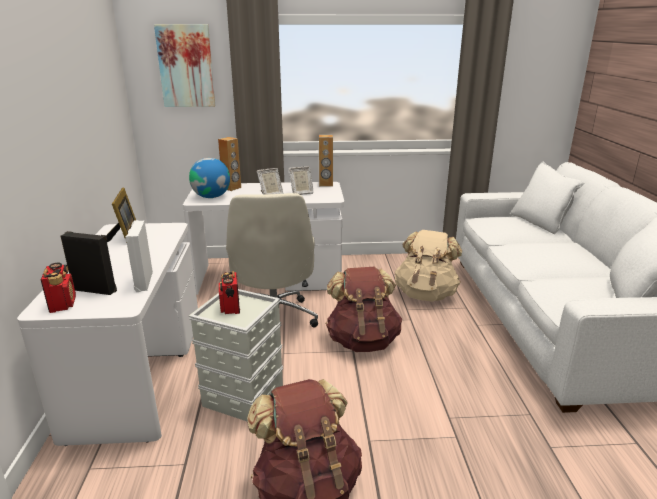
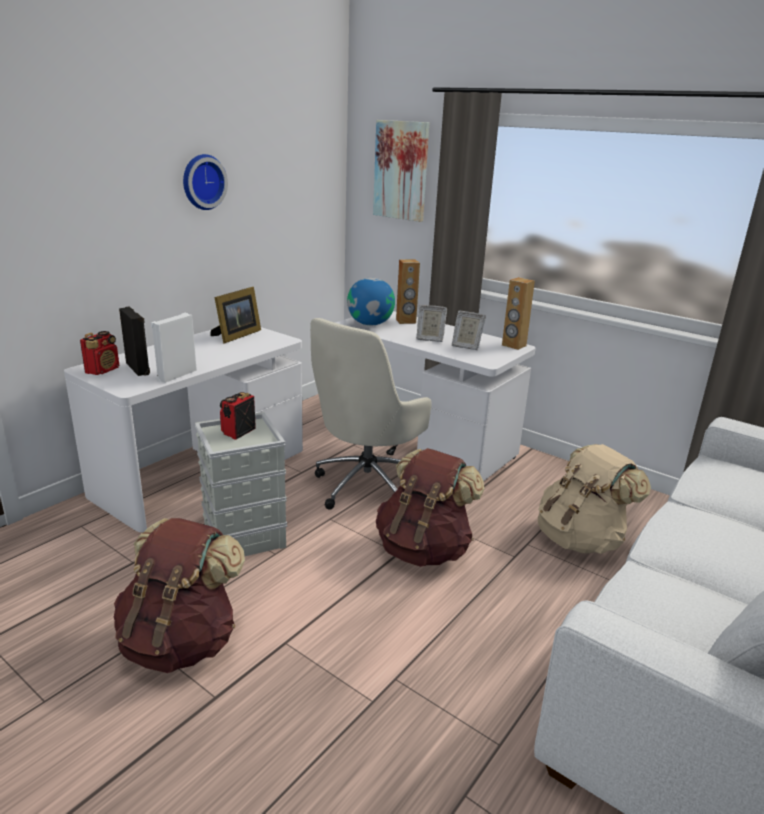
camera: 40 degrees right, 0 degrees up
none -> wall clock [183,154,228,210]

